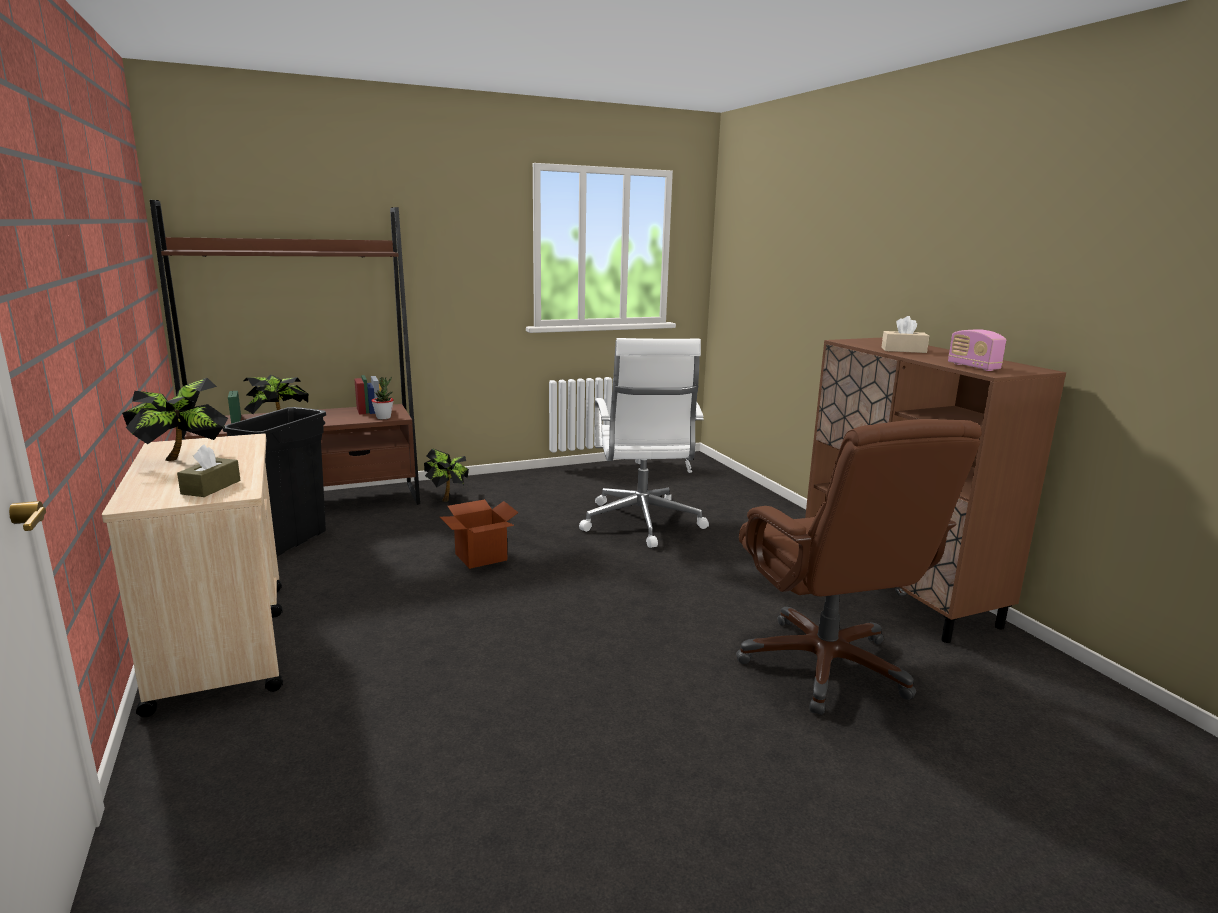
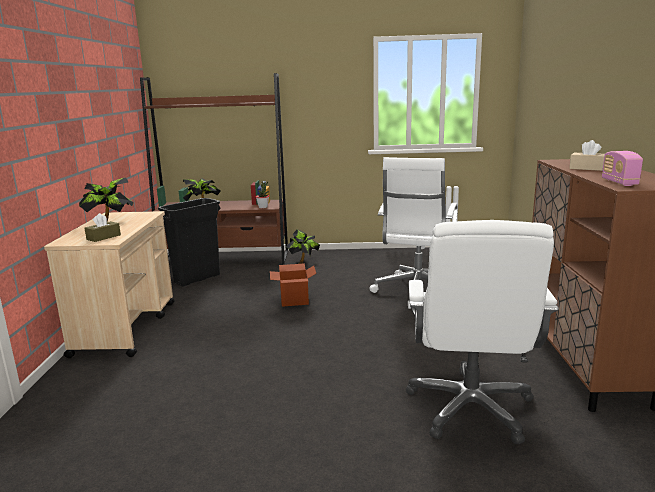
camera: 25 degrees right, 0 degrees up
brown office chair [736,419,982,715] -> white office chair [406,220,559,445]

